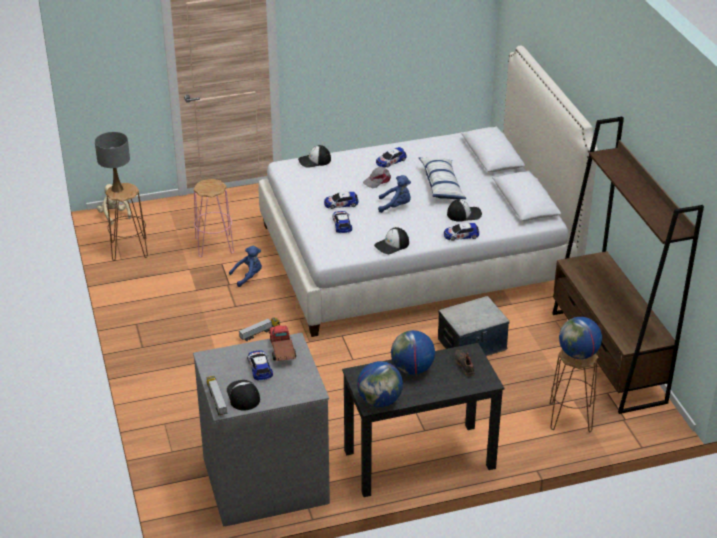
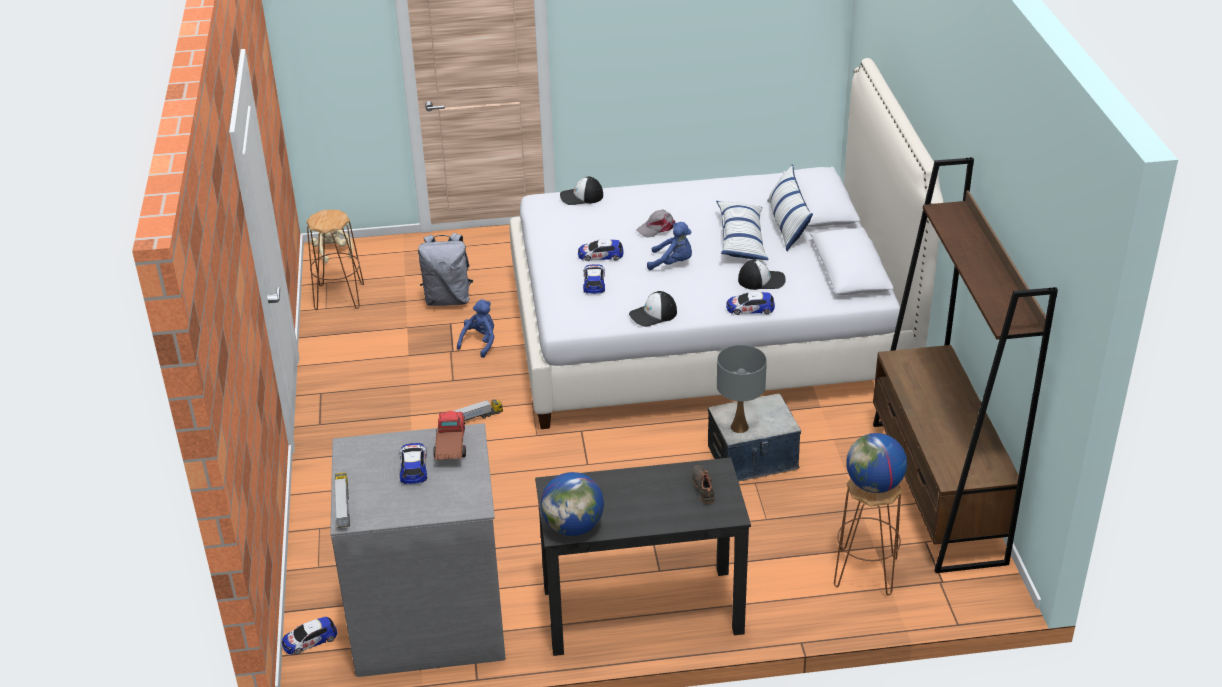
camera: 10 degrees right, 0 degrees up
grey table lamp [95,132,130,193] -> grey table lamp moved to [717,345,767,433]
pink stool [194,179,234,257] -> grey backpack [418,233,473,306]
cap [227,380,260,411] -> none
blue plush toy [229,246,262,287] -> blue plush toy turned 45 degrees counterclockwise [457,300,495,358]
toy car [376,147,406,168] -> toy car moved to [282,617,337,655]
globe [391,330,435,375] -> none
none -> pillow [767,164,813,251]

